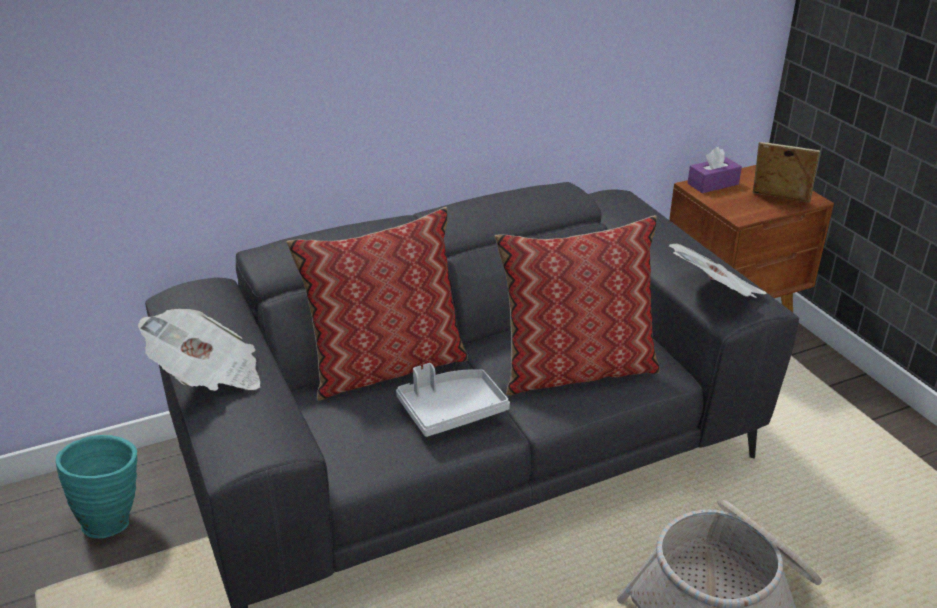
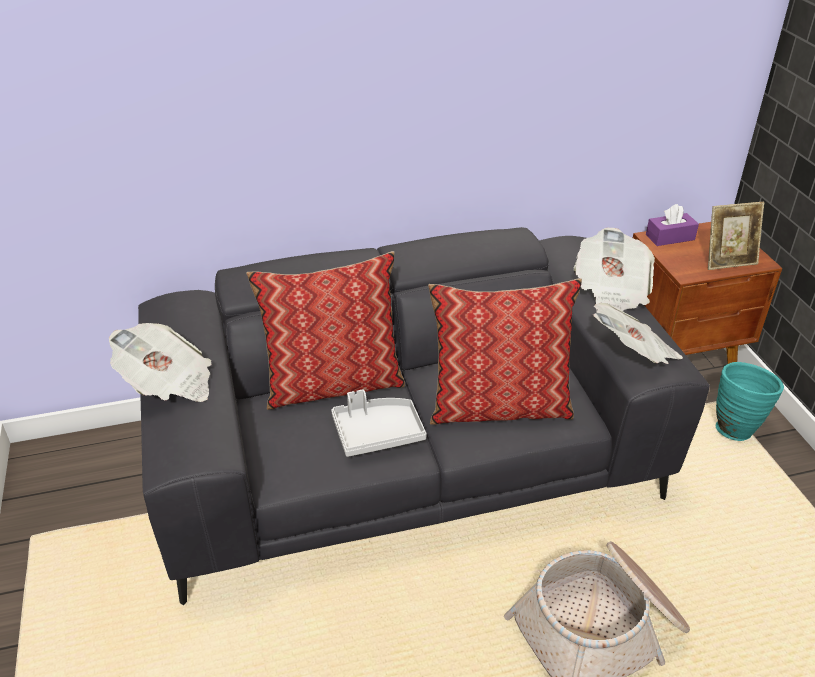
camera: 10 degrees right, 5 degrees up
turquoise vase [56,435,138,538] -> turquoise vase moved to [716,362,784,441]
picture frame [753,142,820,203] -> picture frame turned 135 degrees clockwise [708,202,764,270]
none -> newspaper [574,228,655,311]

